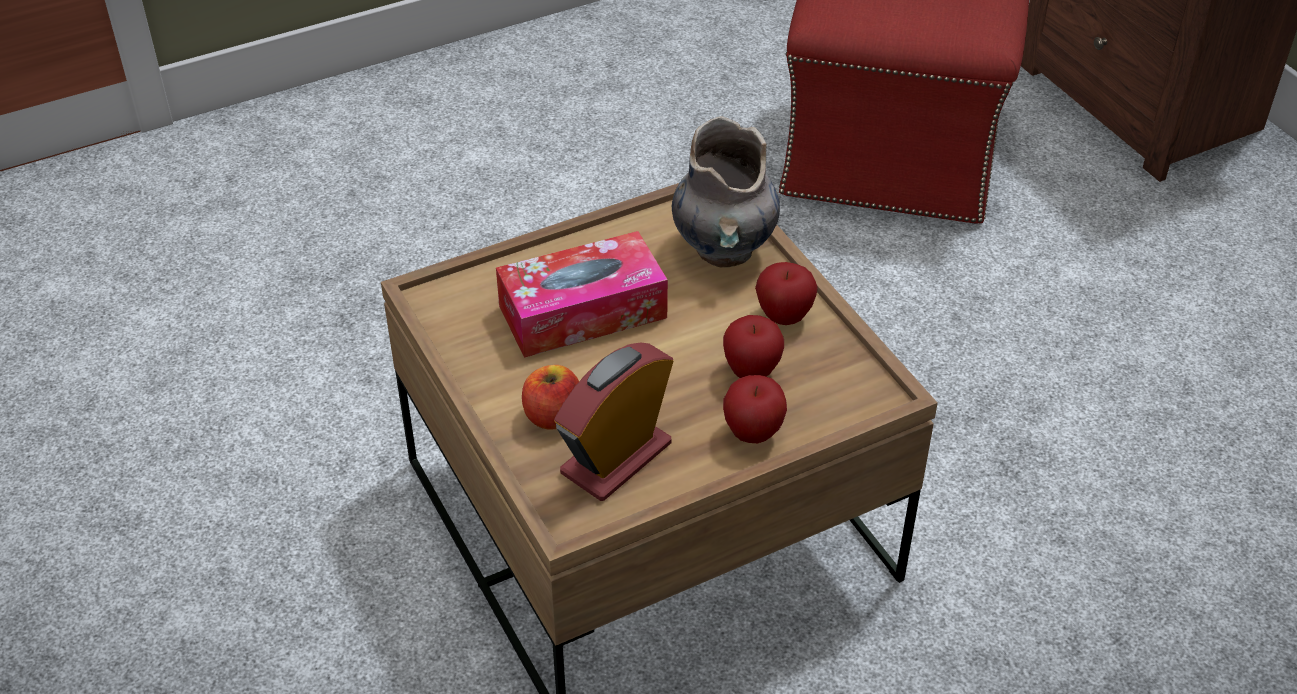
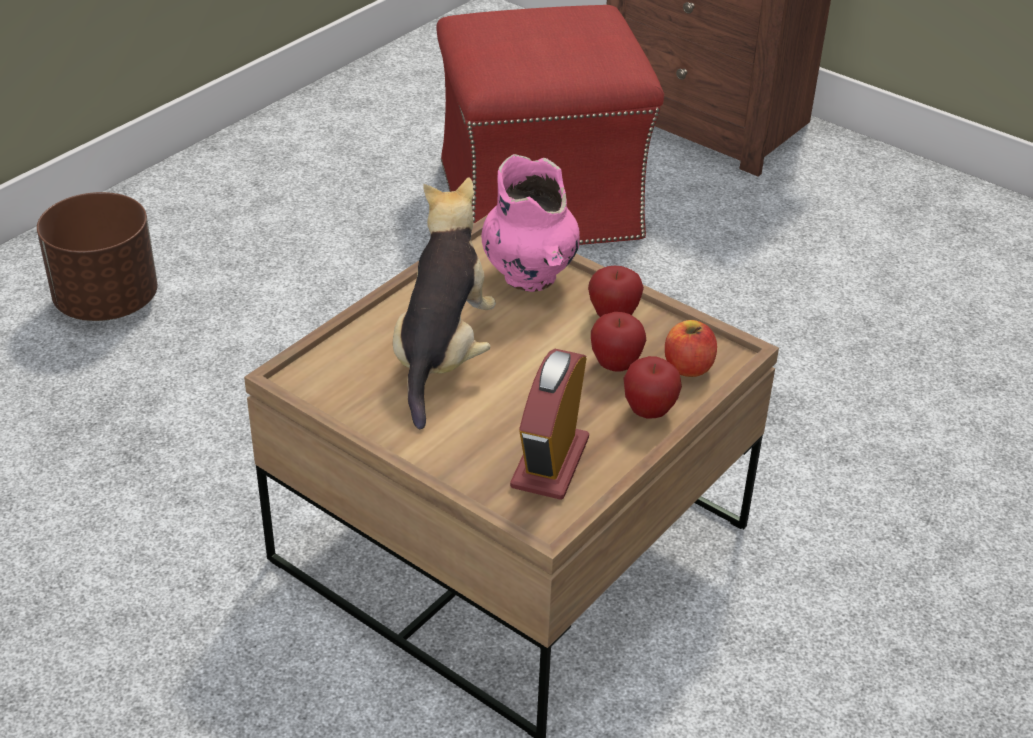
camera: 25 degrees left, 5 degrees down
tissue box [496,231,668,357] -> plush toy [393,177,496,429]
apple [522,365,579,430] -> apple moved to [665,320,717,377]
grey vase [672,116,780,268] -> pink vase [481,154,580,292]
none -> brown planter [37,192,158,321]

